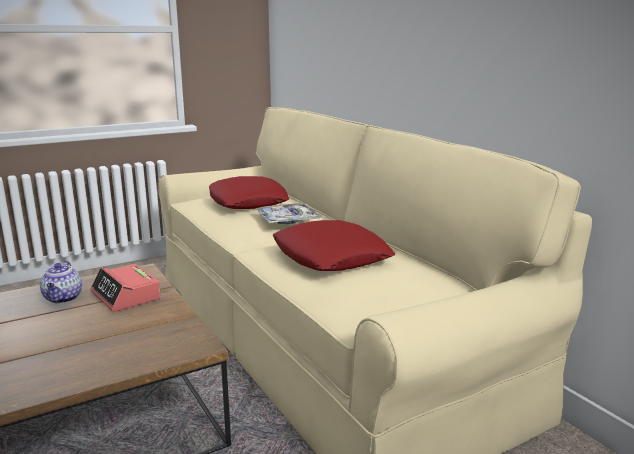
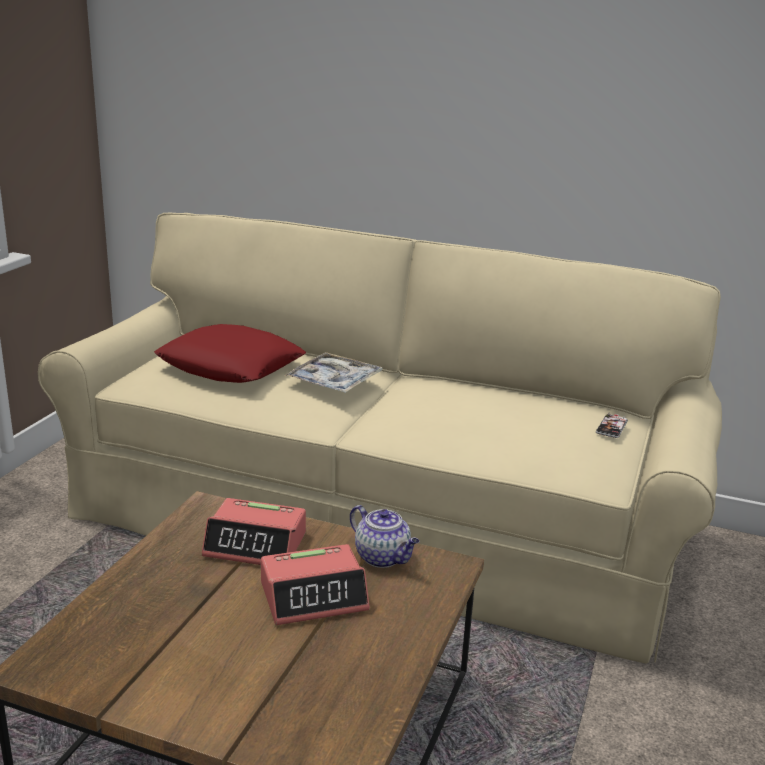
camera: 40 degrees left, 5 degrees up
teapot [40,261,82,304] -> teapot moved to [350,505,419,568]
red pillow [273,220,396,271] -> none
none -> alarm clock [261,544,370,625]
none -> phone [596,413,628,438]

